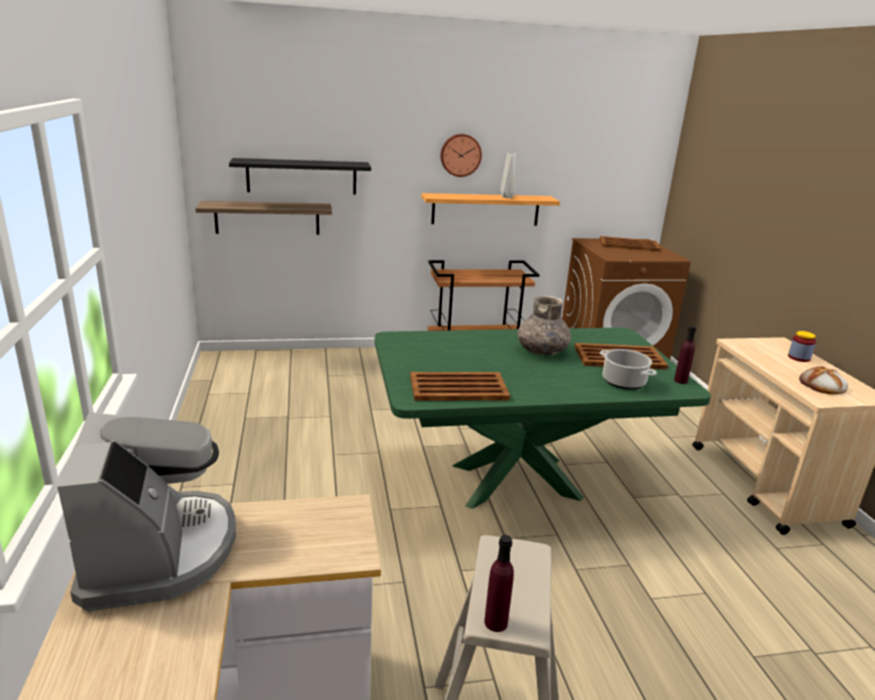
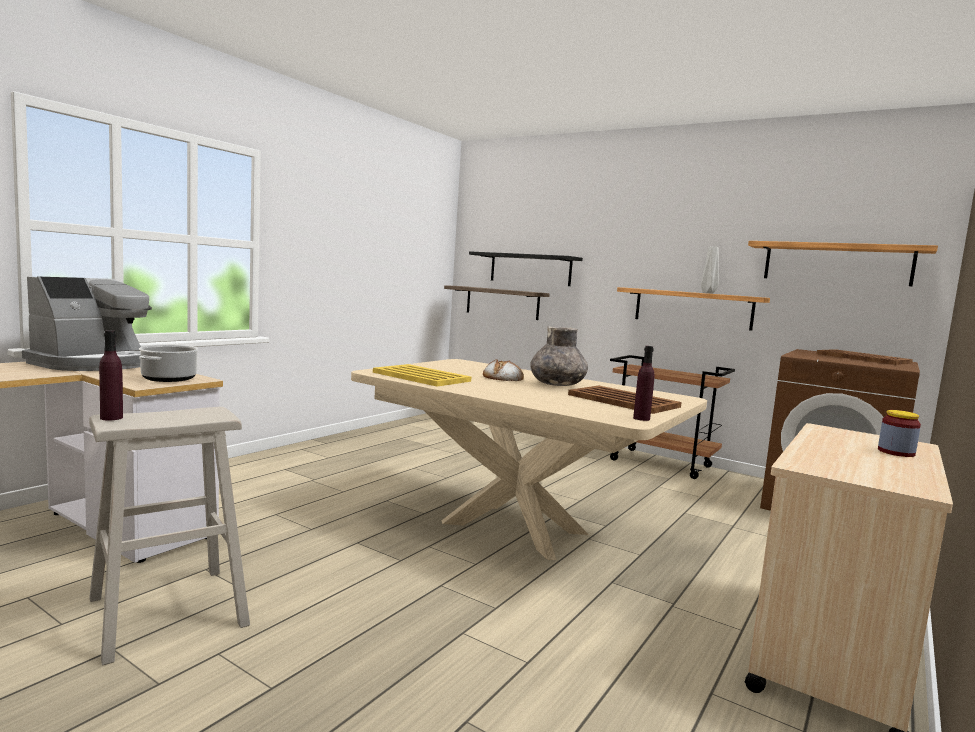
camera: 45 degrees right, 15 degrees down
green dining table [375,328,711,509] -> beige dining table [351,359,707,560]
brown tray [410,372,510,401] -> yellow tray [373,364,471,386]
wall clock [440,134,482,177] -> none
cooking pot [600,349,657,390] -> cooking pot moved to [139,345,198,382]
bread [799,366,848,394] -> bread moved to [483,359,524,381]
none -> shelf [748,241,938,286]

